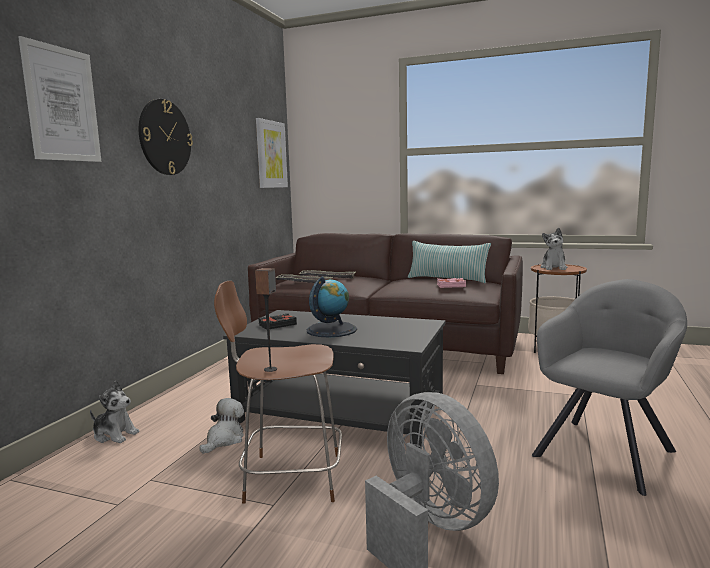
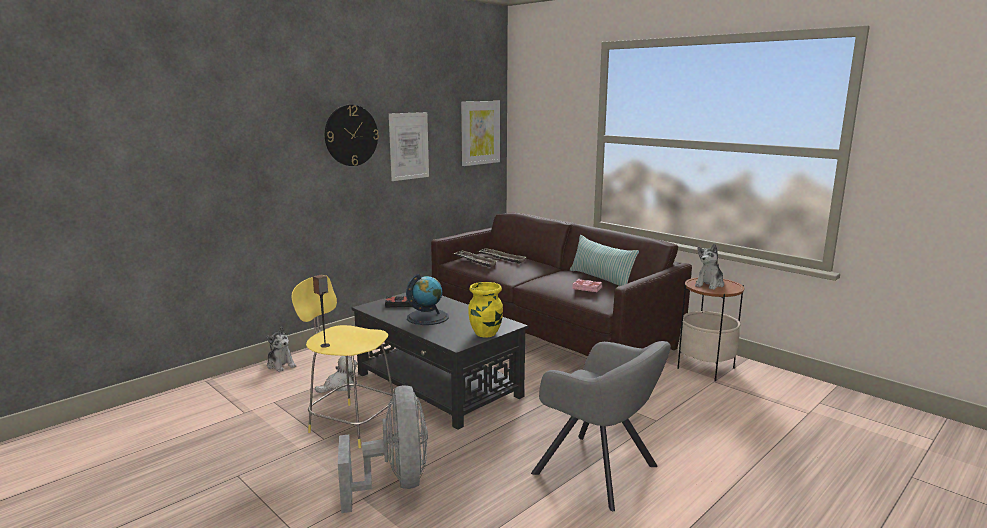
camera: 25 degrees right, 5 degrees up
picture [18,36,102,162] -> picture moved to [389,112,429,181]
brown stool [214,281,342,504] -> yellow stool [291,275,394,448]
grey armchair [532,279,687,496] -> grey armchair turned 60 degrees clockwise [531,341,671,511]
none -> yellow vase [468,282,503,337]

